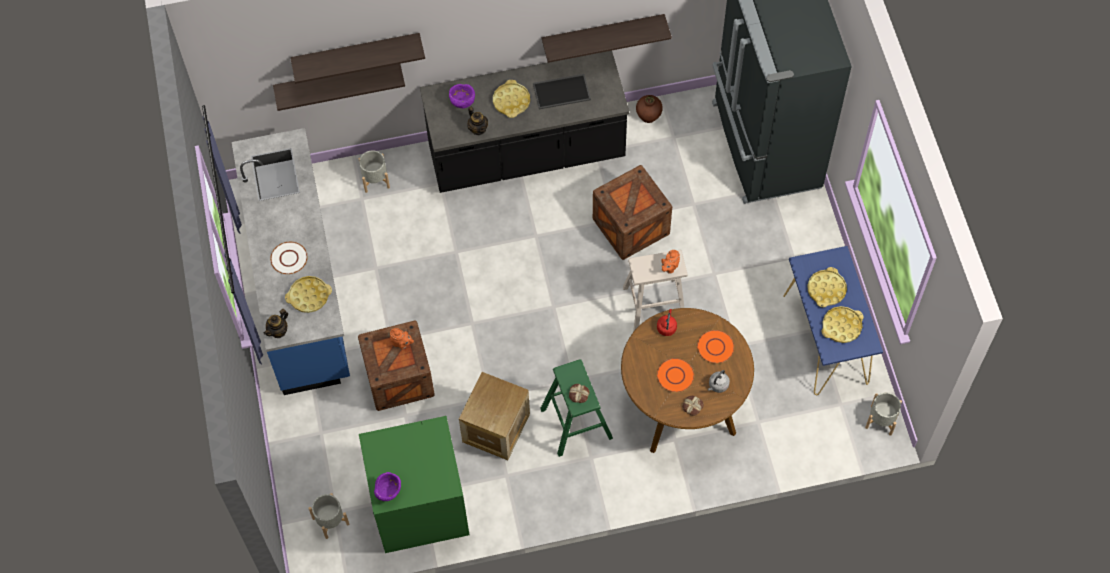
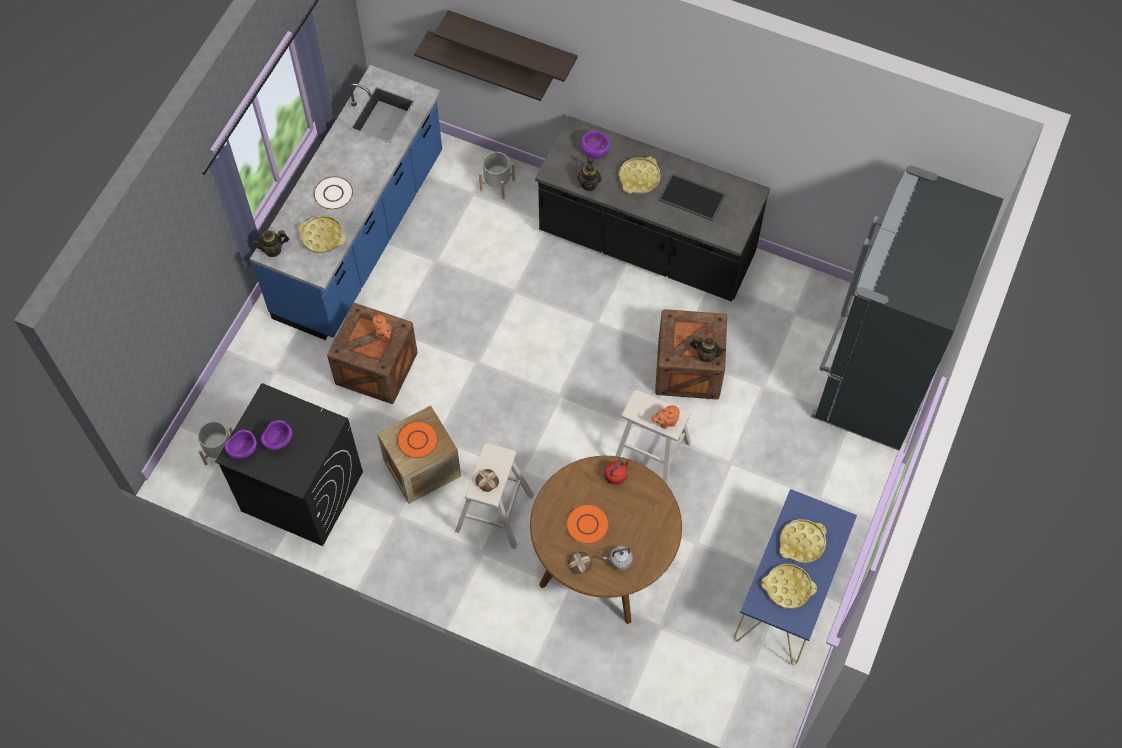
camera: 35 degrees right, 0 degrees up
green washing machine [359,416,470,553] -> black washing machine [215,383,363,546]
green stool [540,359,613,457] -> beige stool [455,443,534,549]
shelf [542,14,672,63] -> none
brown vase [636,95,663,123] -> none
orange plate [697,330,735,364] -> orange plate moved to [397,421,438,458]
grey planter [865,392,902,436] -> none
none -> purple bowl [261,420,292,450]
none -> teapot [690,337,726,362]

